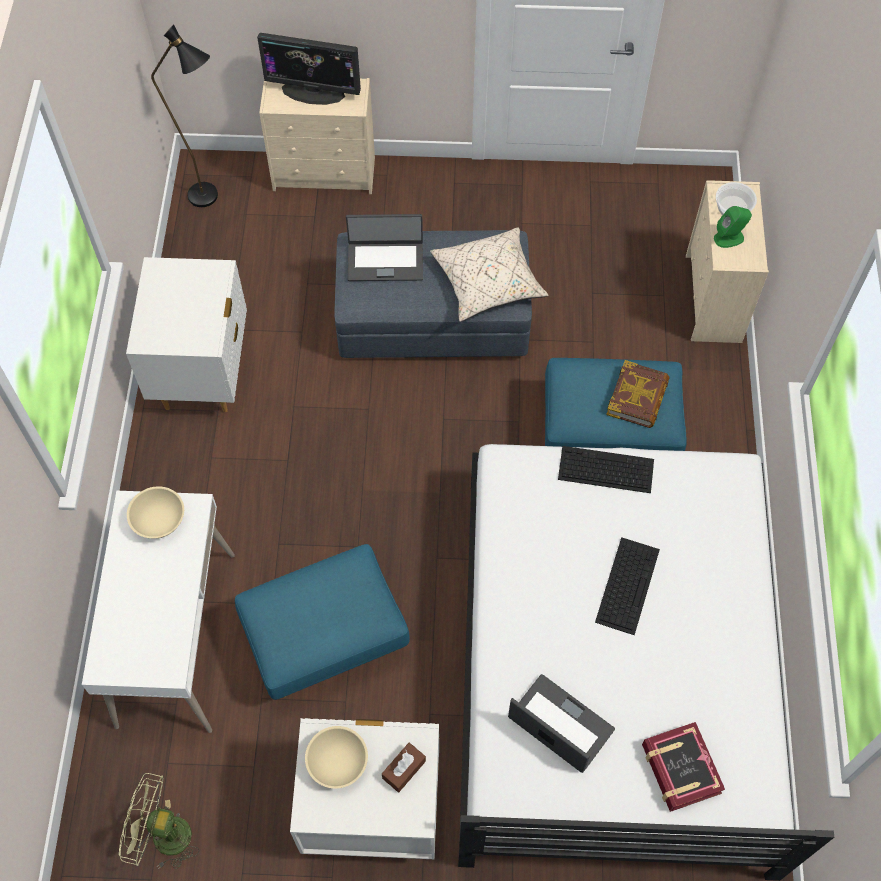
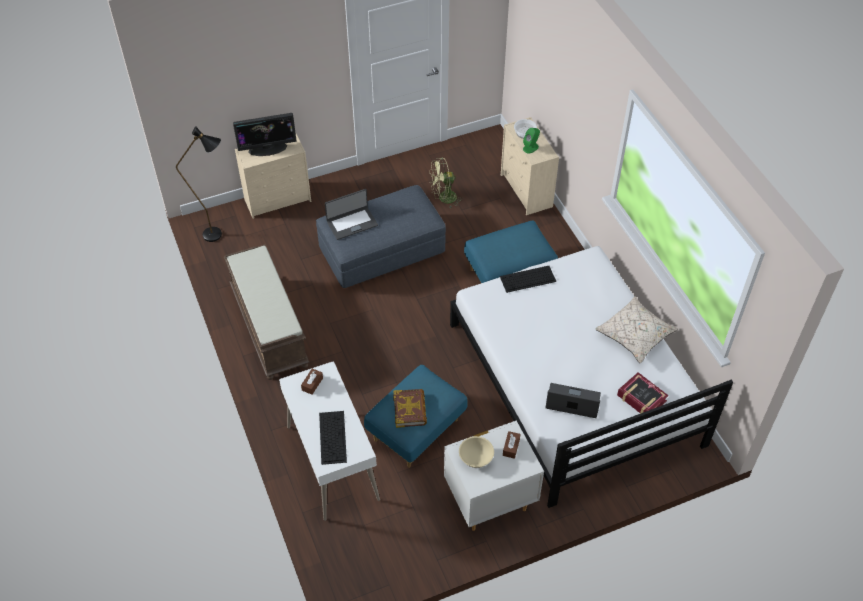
camera: 25 degrees left, 10 degrees down
green fan [119,773,199,869] -> green fan moved to [430,158,463,208]
white nightstand [126,257,247,412] -> brown bench [224,244,310,380]
beige bowl [127,486,184,538] -> brown tissue box [301,368,323,395]
beige pillow [430,227,548,322] -> beige pillow moved to [595,297,678,364]
keyboard [595,537,660,635] -> keyboard moved to [319,411,347,465]
book [606,360,669,428] -> book moved to [393,389,427,428]

